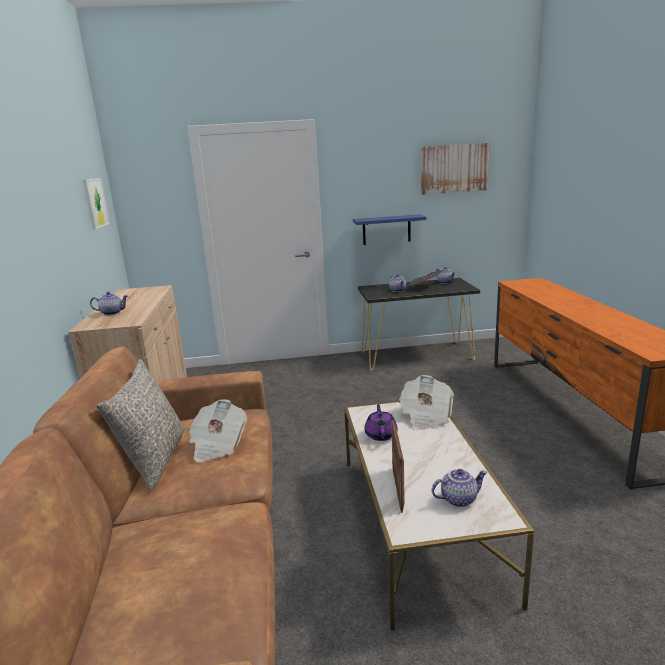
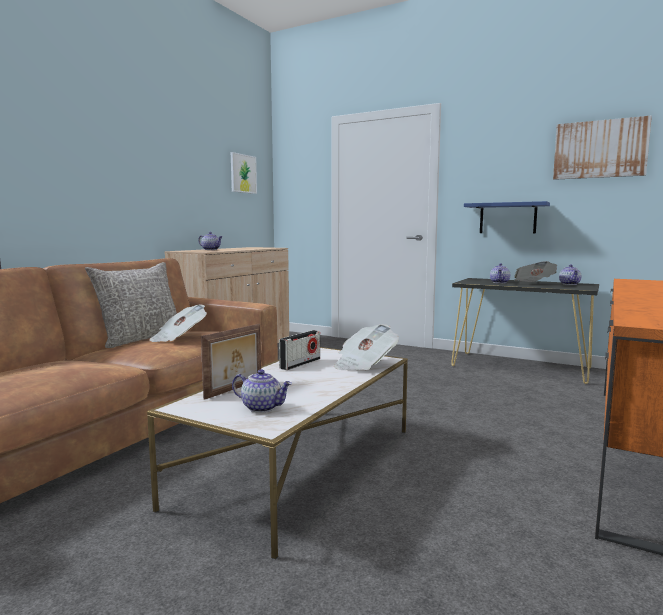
camera: 35 degrees right, 10 degrees down
purple teapot [365,404,398,441] -> radio [279,330,320,370]

